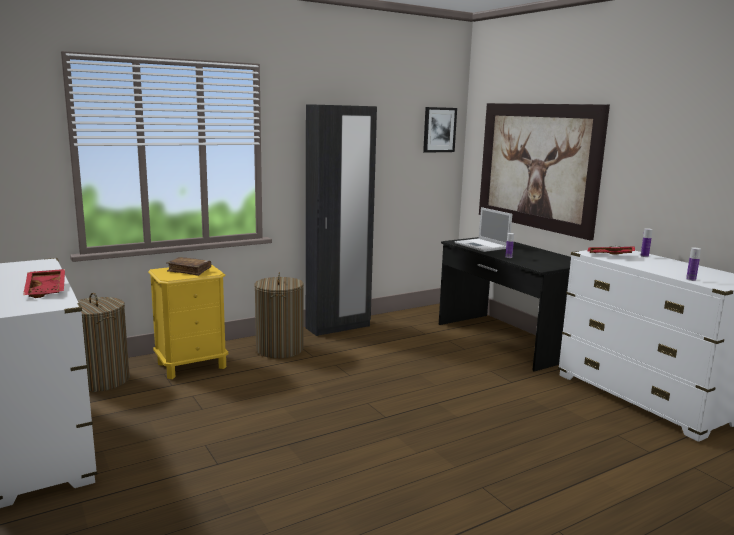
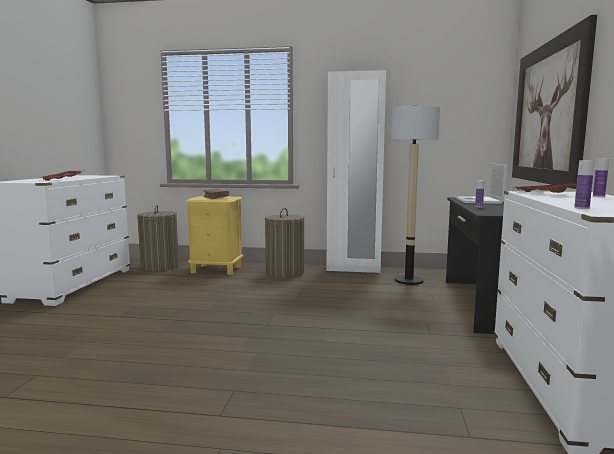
camera: 40 degrees right, 5 degrees down
black wardrobe [306,104,377,336] -> white wardrobe [326,70,386,273]
picture [423,107,457,153] -> none
none -> floor lamp [391,105,440,285]

